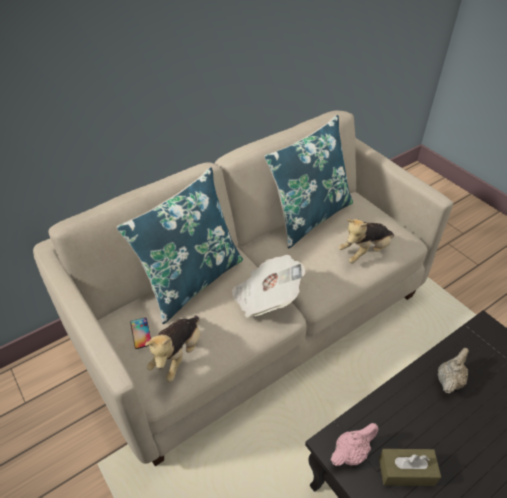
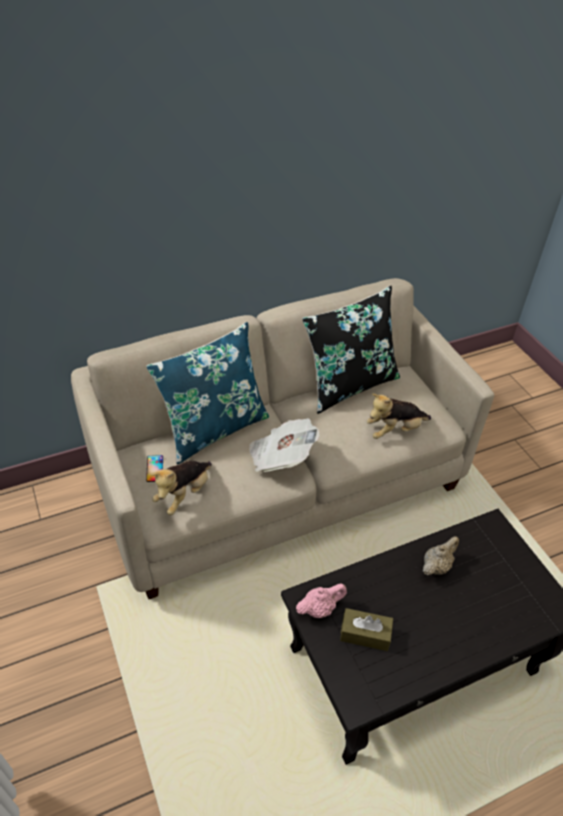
camera: 10 degrees right, 0 degrees up
blue pillow [264,115,353,249] -> black pillow [302,285,400,414]

